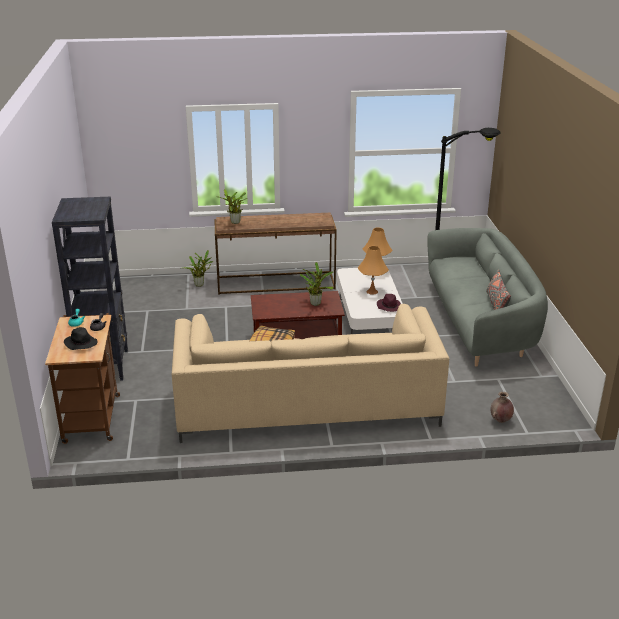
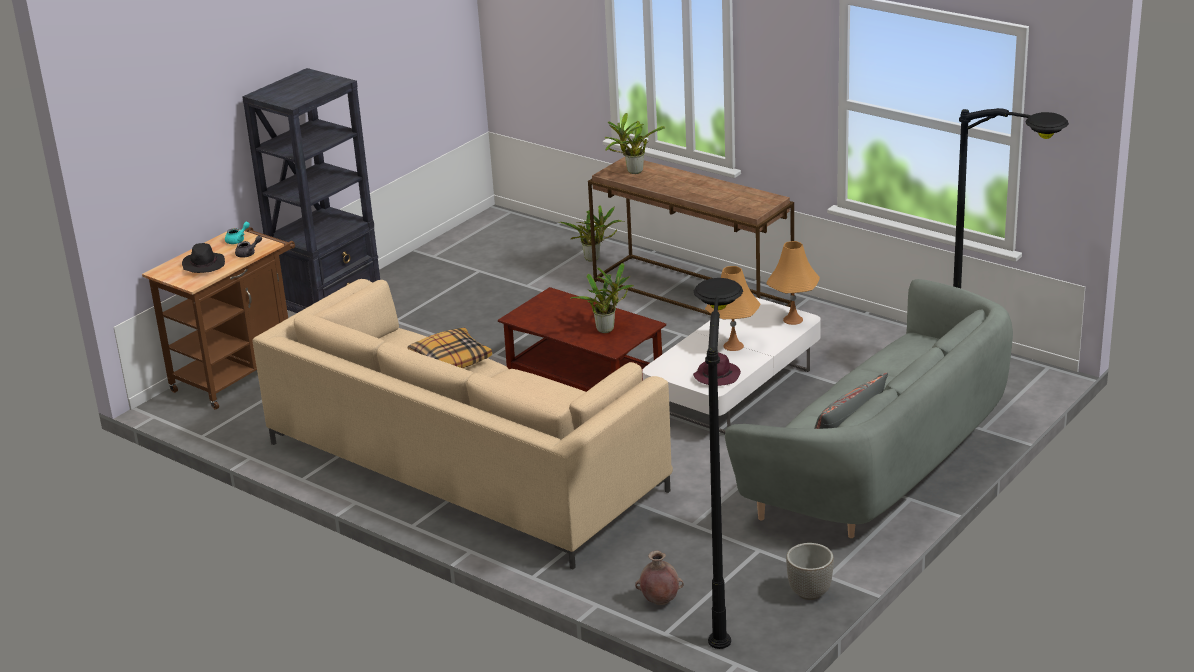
camera: 45 degrees right, 0 degrees up
none -> black floor lamp [694,278,743,649]
none -> planter [786,543,834,600]

